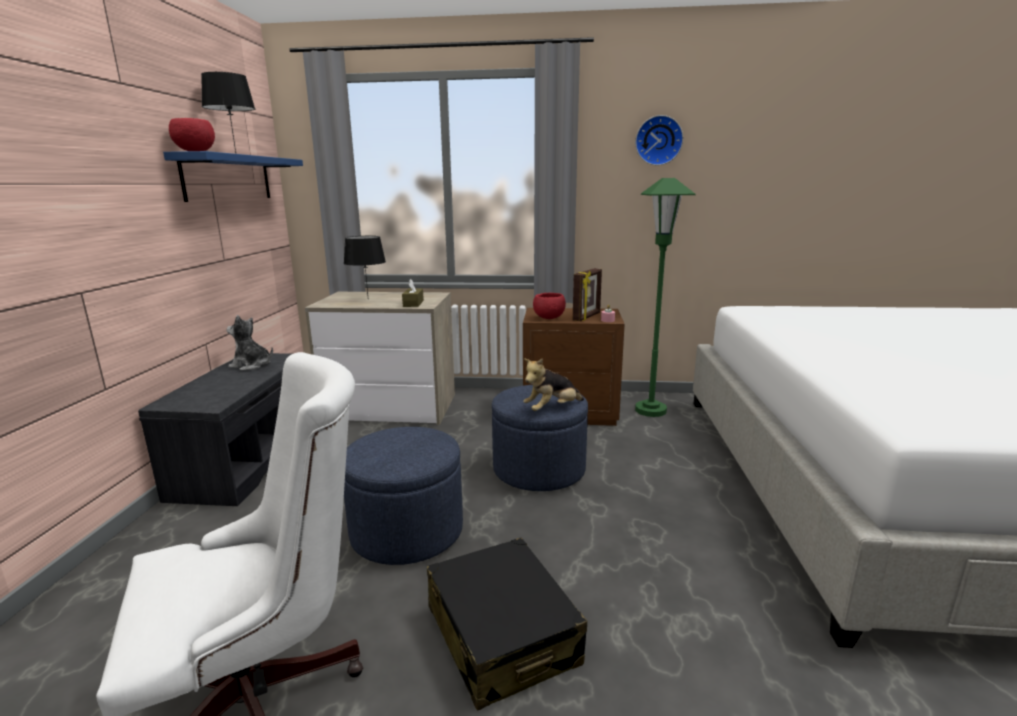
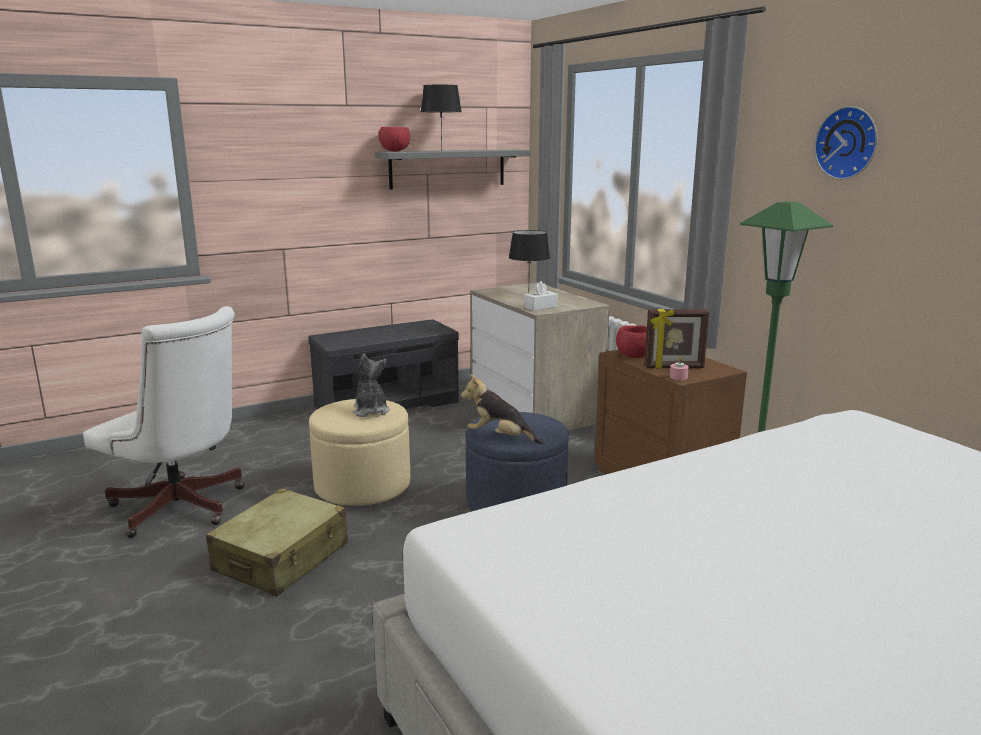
camera: 55 degrees right, 0 degrees up
blue shelf [163,151,303,202] -> grey shelf [375,149,531,190]
plush toy [226,315,273,371] -> plush toy moved to [353,353,390,417]
blue ottoman [344,427,463,565] -> beige ottoman [309,399,410,506]
brown tissue box [402,279,424,307] -> white tissue box [524,281,558,311]
black suitcase [427,537,587,711] -> beige suitcase [206,488,348,597]

